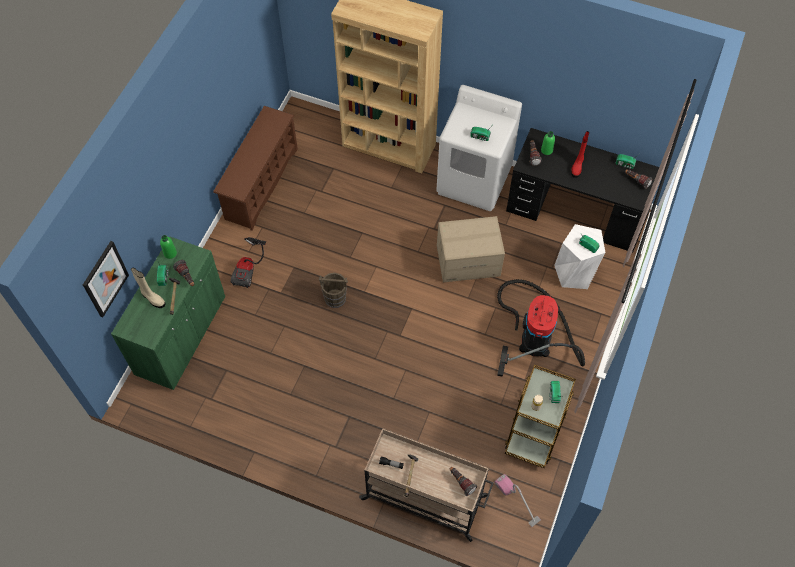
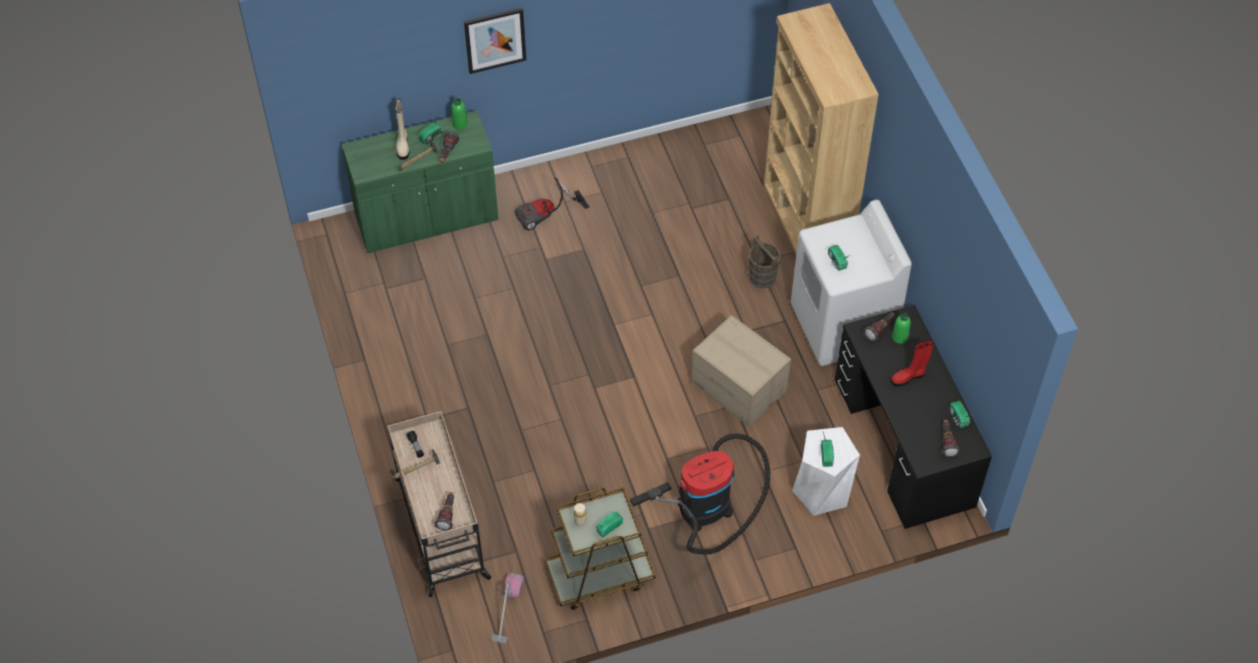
camera: 50 degrees right, 5 degrees down
picture [83,241,129,317] -> picture moved to [464,8,526,74]
brown shoe rack [213,106,298,231] -> none
brown bucket [319,273,348,308] -> brown bucket moved to [749,235,781,288]

